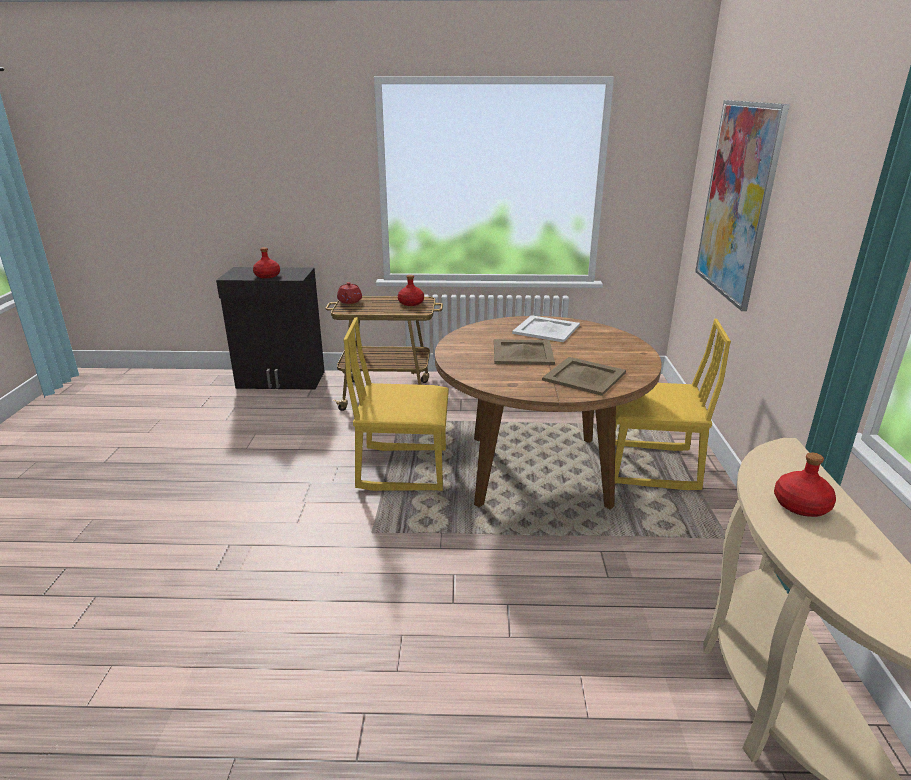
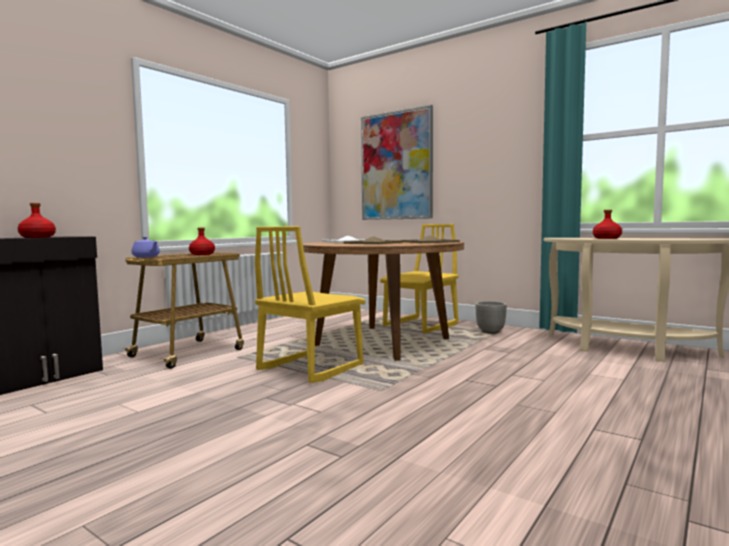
camera: 55 degrees left, 20 degrees down
red teapot [337,282,362,304] -> purple teapot [131,237,160,258]
none -> planter [475,301,507,334]

